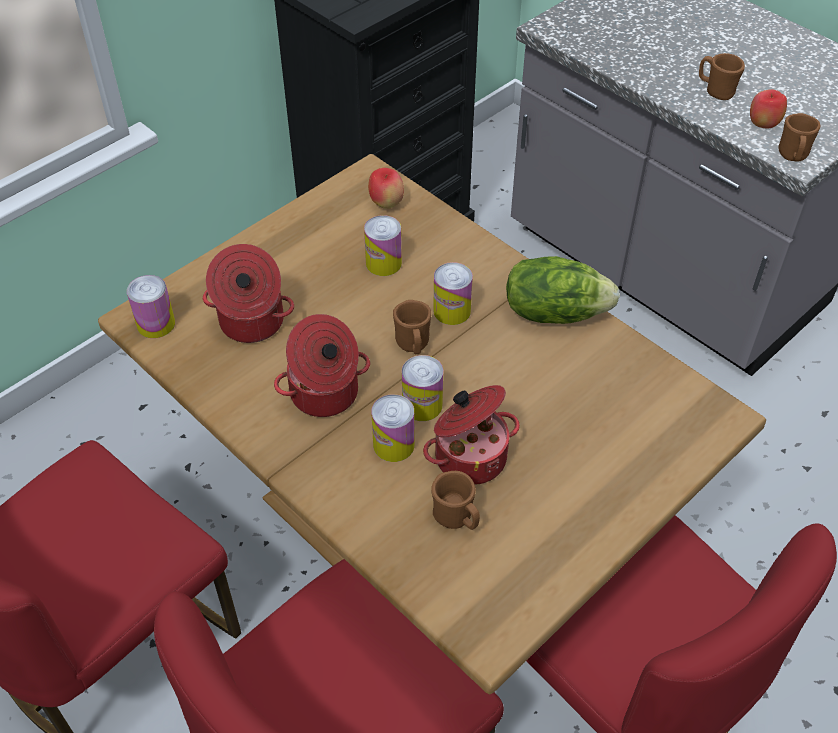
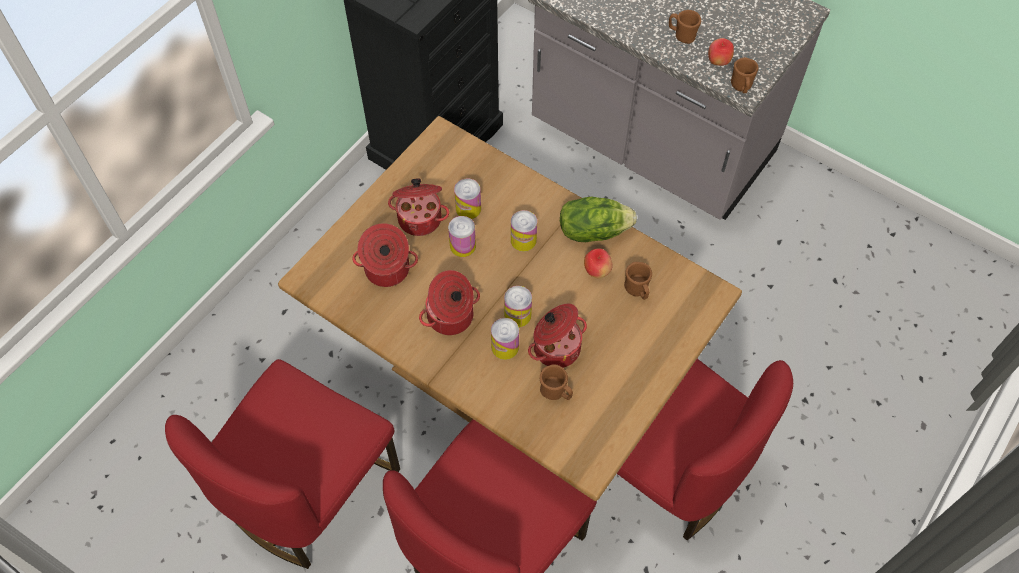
camera: 10 degrees left, 10 degrees up
can [127,275,175,338] -> can moved to [448,216,476,257]
apple [368,168,404,209] -> apple moved to [584,249,613,278]
brown mug [393,300,431,354] -> brown mug moved to [624,262,652,300]
none -> cooking pot [388,178,449,236]

